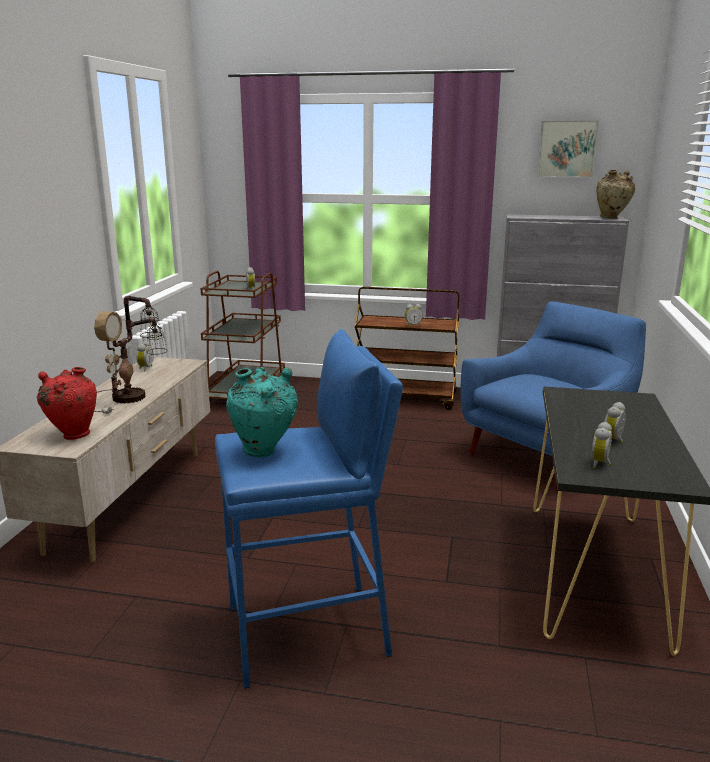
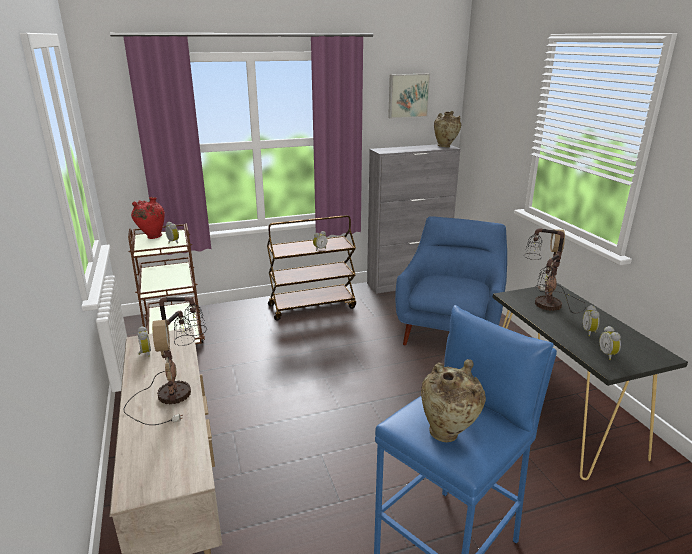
camera: 30 degrees left, 5 degrees up
red vase [37,367,97,440] -> red vase moved to [131,197,165,239]
turquoise vase [226,367,298,457] -> beige vase [421,359,486,442]
none -> table lamp [524,228,586,313]

